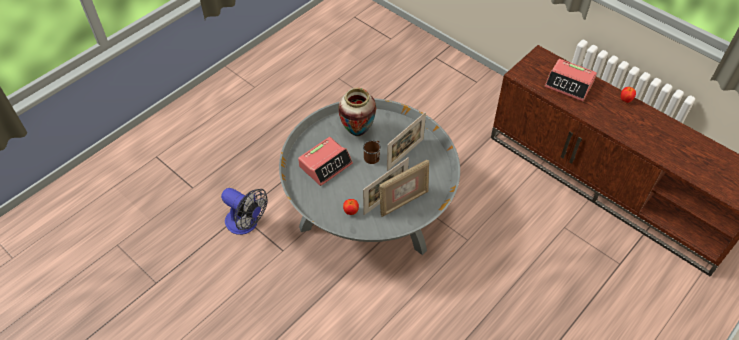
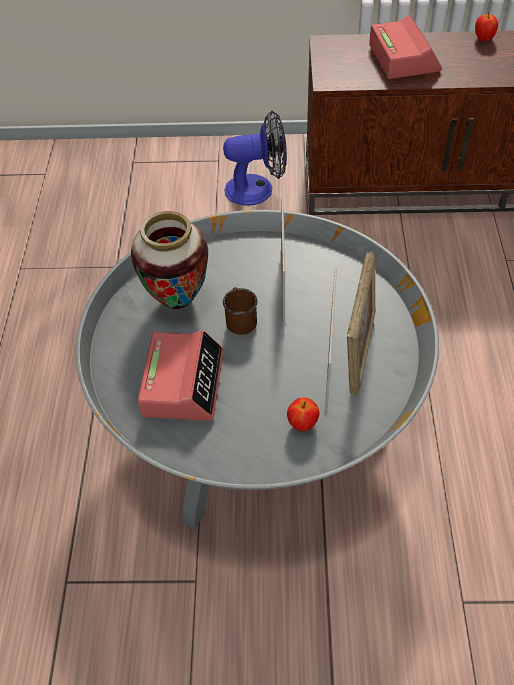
camera: 40 degrees left, 0 degrees up
fan [221,188,268,235] -> fan moved to [223,110,287,205]
alarm clock [545,59,597,101] -> alarm clock turned 90 degrees counterclockwise [369,15,442,79]

